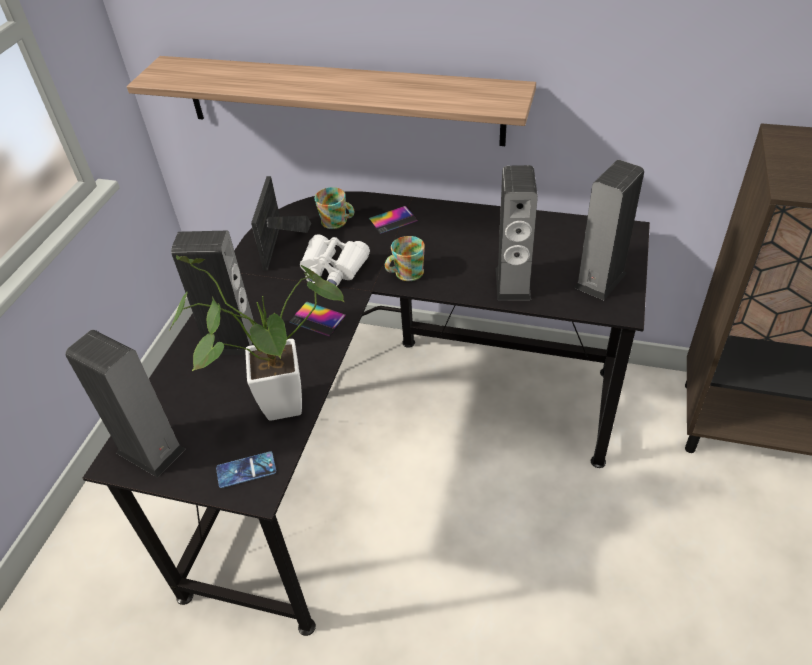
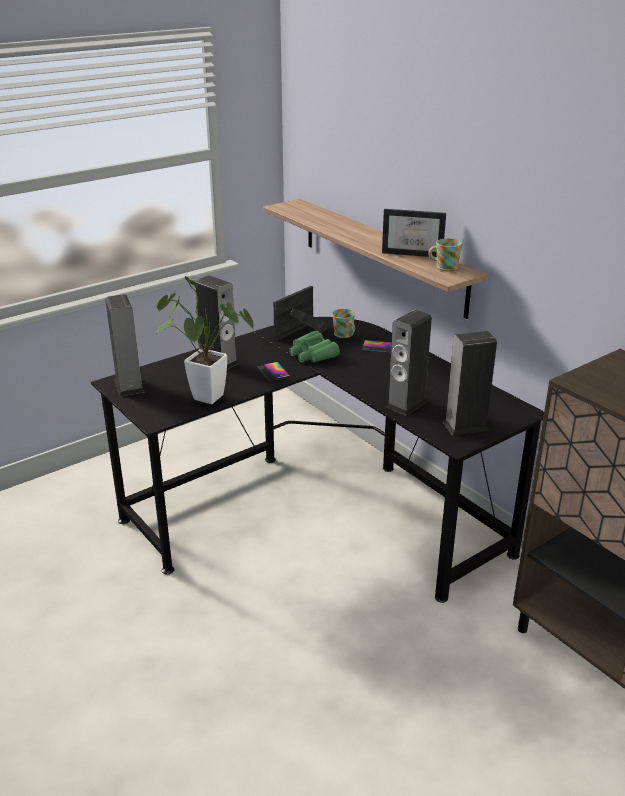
camera: 35 degrees right, 15 degrees down
phone [216,451,276,488] -> none
white binoculars [300,234,370,286] -> green binoculars [289,331,340,363]
mug [385,236,425,281] -> mug moved to [428,239,463,271]
none -> picture frame [382,209,446,257]

